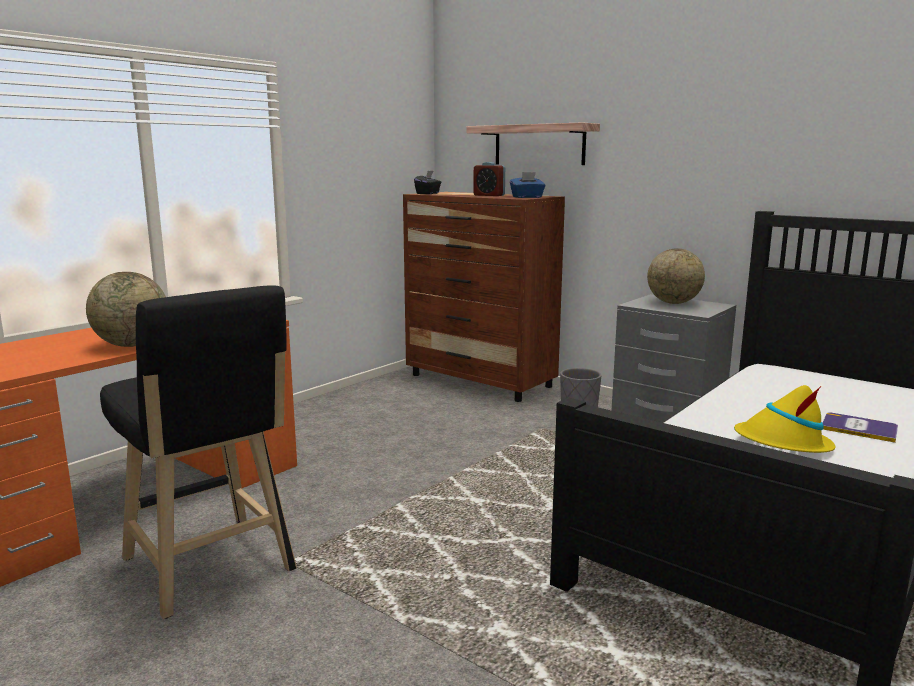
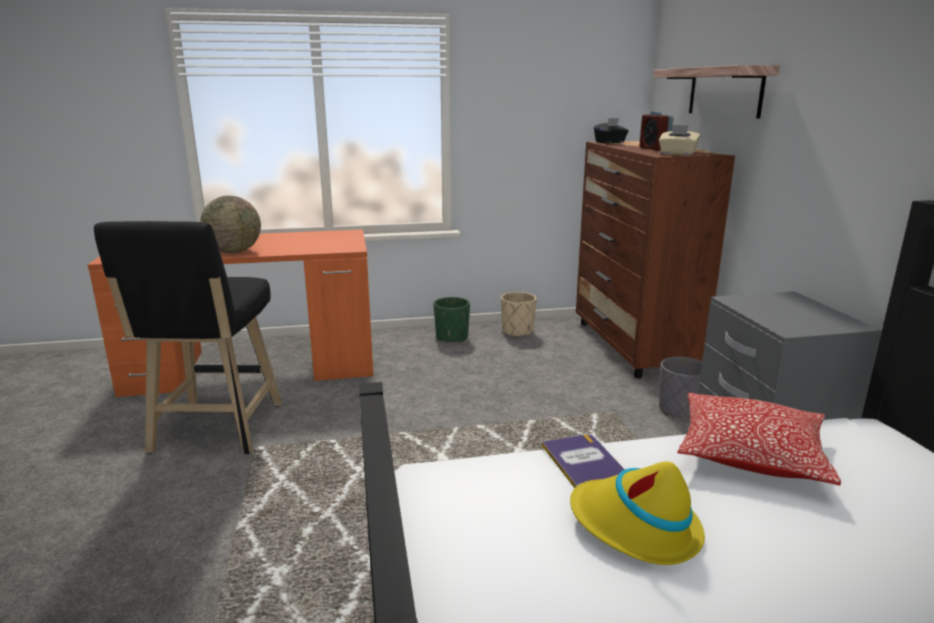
camera: 40 degrees right, 5 degrees up
blue tissue box [510,172,546,198] -> beige tissue box [659,125,700,155]
globe [647,248,705,304] -> none
book [822,413,898,443] -> book moved to [542,434,625,488]
none -> green planter [433,297,470,343]
none -> beige planter [501,292,537,337]
none -> pillow [677,392,841,486]

